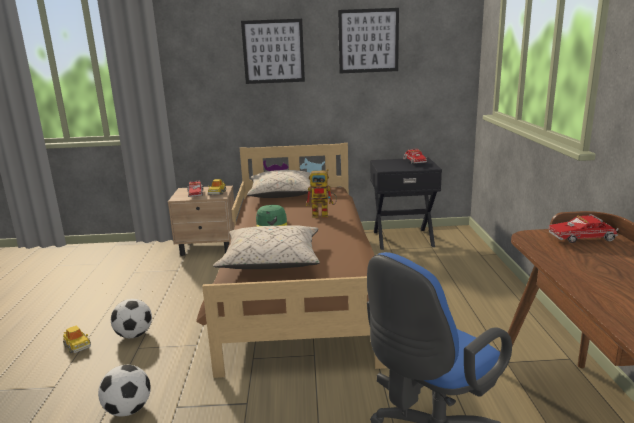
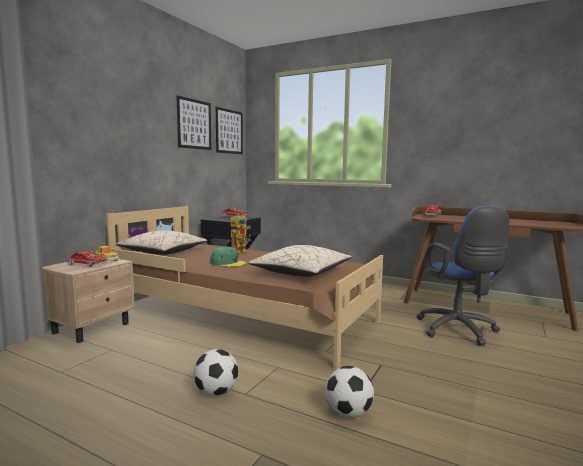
camera: 60 degrees left, 10 degrees down
toy car [63,325,91,353] -> none
picture [241,19,305,84] -> picture moved to [216,107,243,154]

